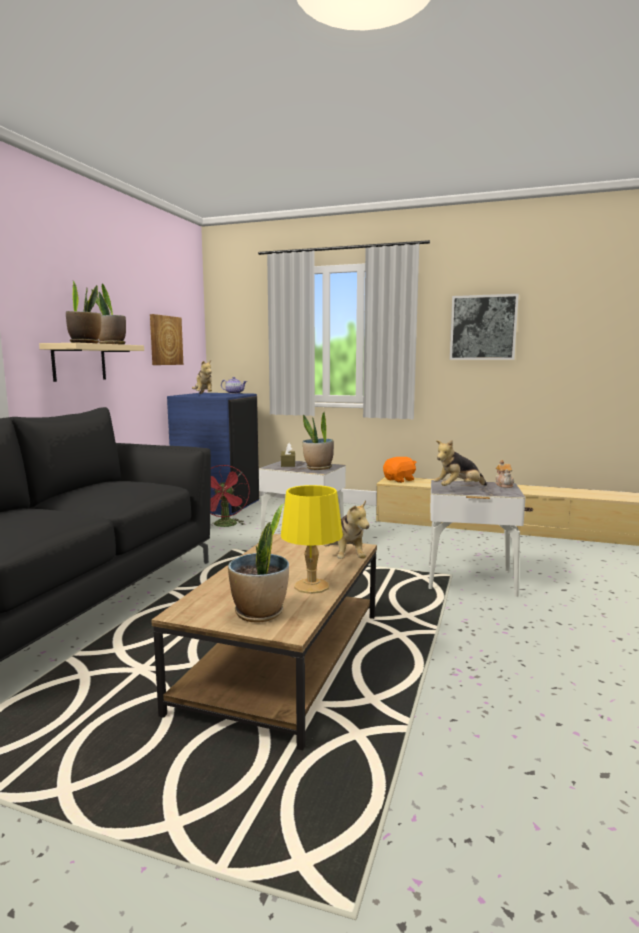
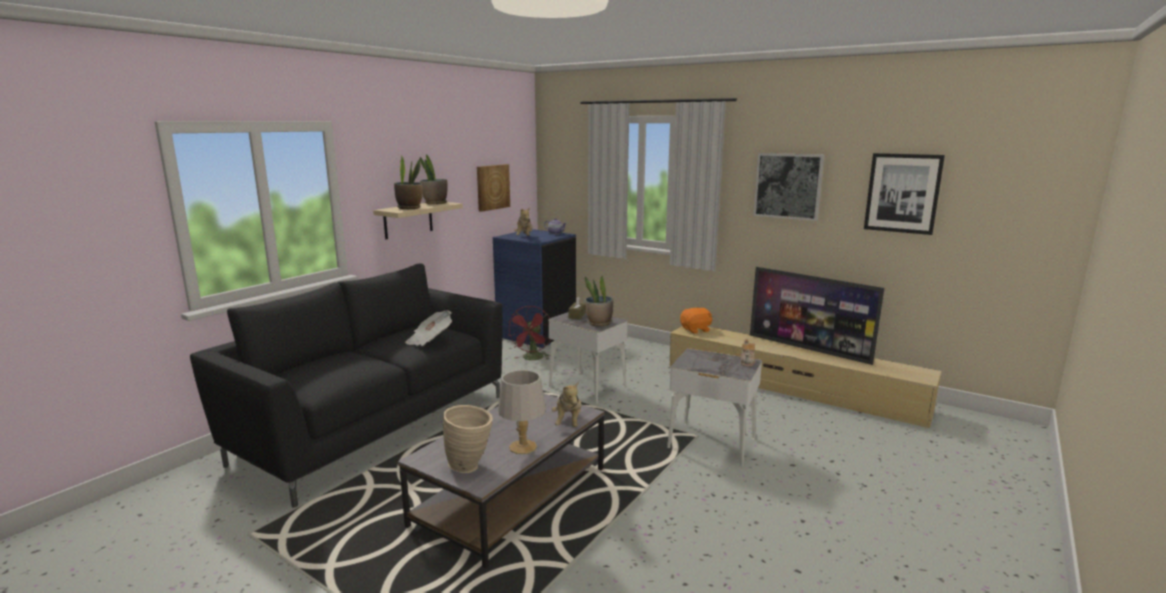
camera: 15 degrees right, 5 degrees up
brown coffee table [152,534,377,750] -> grey coffee table [398,393,605,568]
potted plant [228,504,289,623] -> beige vase [443,405,493,473]
yellow table lamp [281,485,343,594] -> grey table lamp [498,370,546,454]
plush toy [434,440,487,486] -> none
none -> newspaper [405,310,452,346]
none -> television [750,267,884,365]
none -> picture [864,153,945,235]

